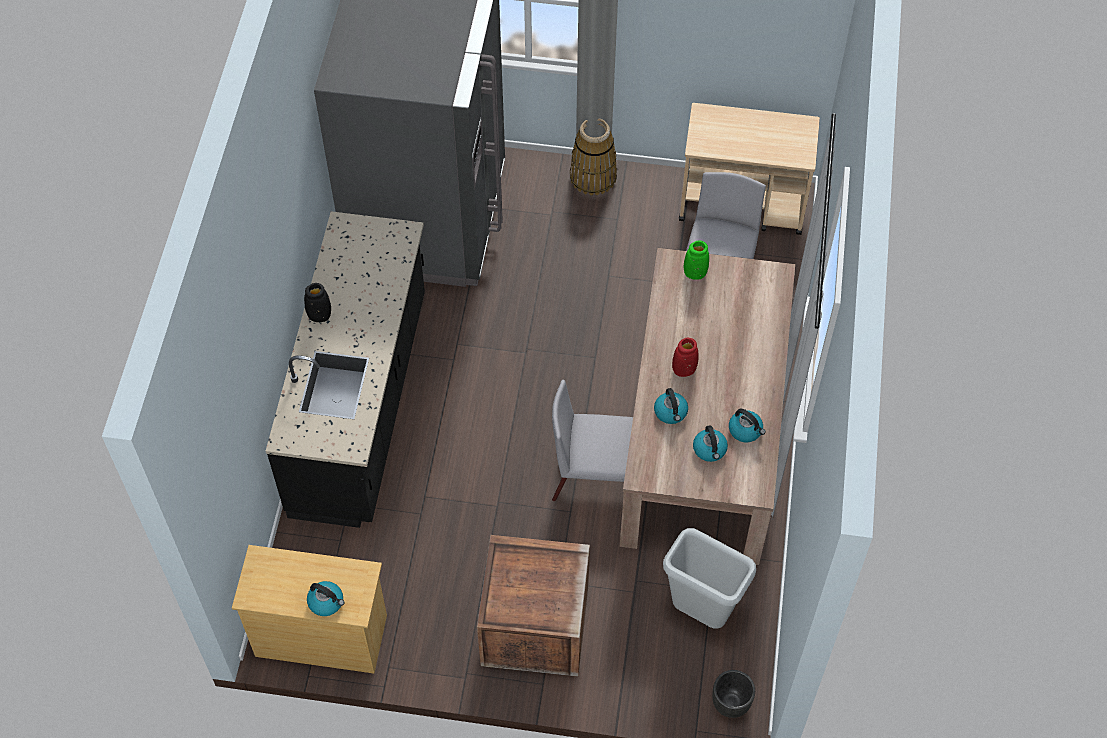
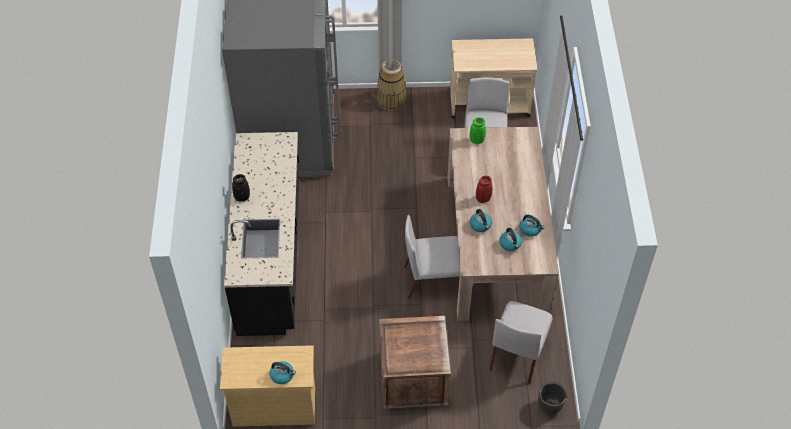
camera: 10 degrees left, 5 degrees down
grey trash can [663,528,756,629] -> grey chair [489,301,553,384]

